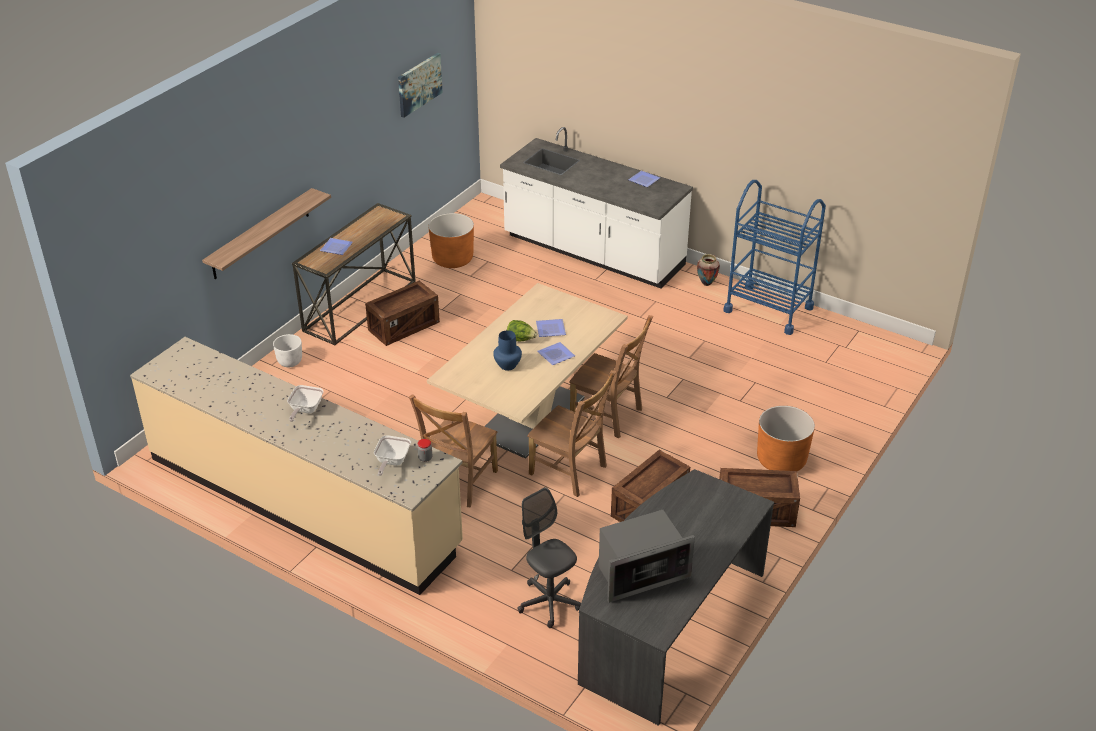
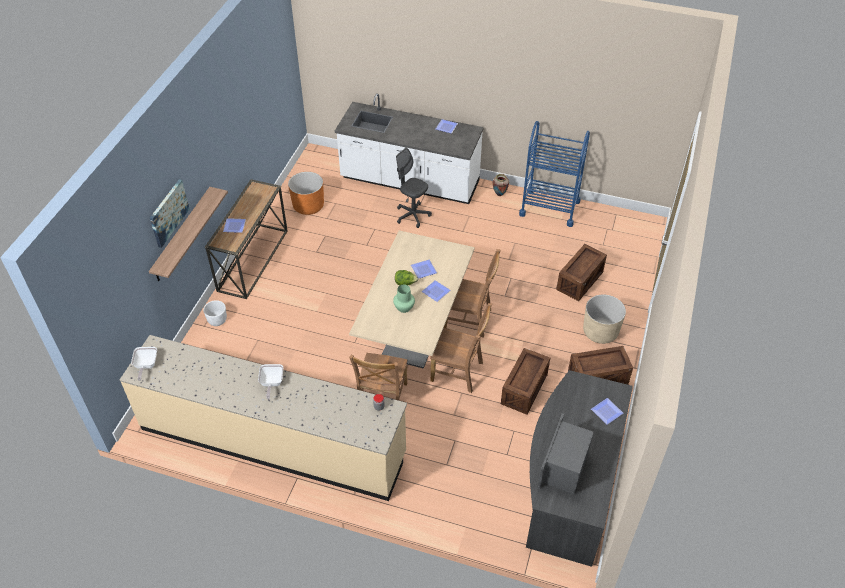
camera: 15 degrees left, 10 degrees up
crate [365,281,440,346] -> crate moved to [556,244,607,301]
frying pan [374,435,411,476] -> frying pan moved to [131,347,157,381]
picture [398,53,443,118] -> picture moved to [150,179,190,248]
blue vase [493,330,522,371] -> green vase [393,284,415,313]
grey office chair [517,487,581,628] -> grey office chair moved to [396,148,432,228]
microwave [599,510,695,603] -> microwave turned 150 degrees clockwise [538,413,594,494]
orange planter [757,406,815,471] -> beige planter [583,295,626,344]
none -> plate [591,398,624,425]

